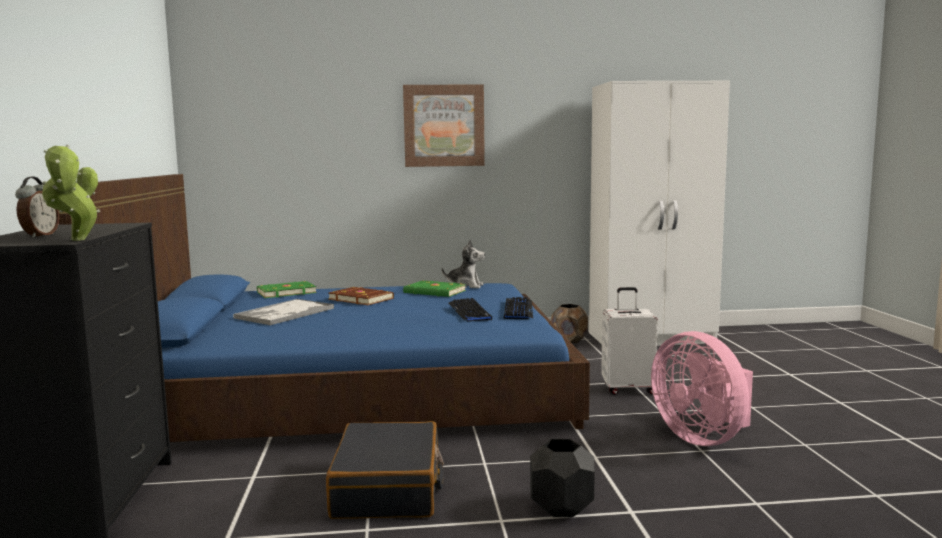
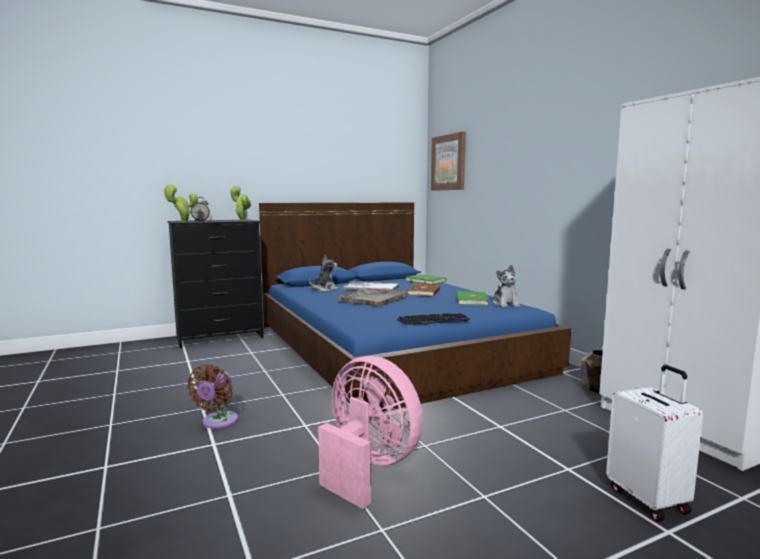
camera: 70 degrees right, 0 degrees up
black suitcase [326,421,444,519] -> none
picture [403,84,485,167] -> picture moved to [431,132,466,191]
keyboard [449,298,492,321] -> none
black planter [530,439,595,517] -> brown fan [187,365,238,429]
white suitcase [601,287,658,395] -> white suitcase moved to [606,365,703,522]
pink fan [651,331,753,446] -> pink fan turned 90 degrees clockwise [318,356,423,509]
none -> potted plant [230,185,251,221]
none -> plush toy [309,255,338,292]
none -> grey tray [338,288,409,307]

